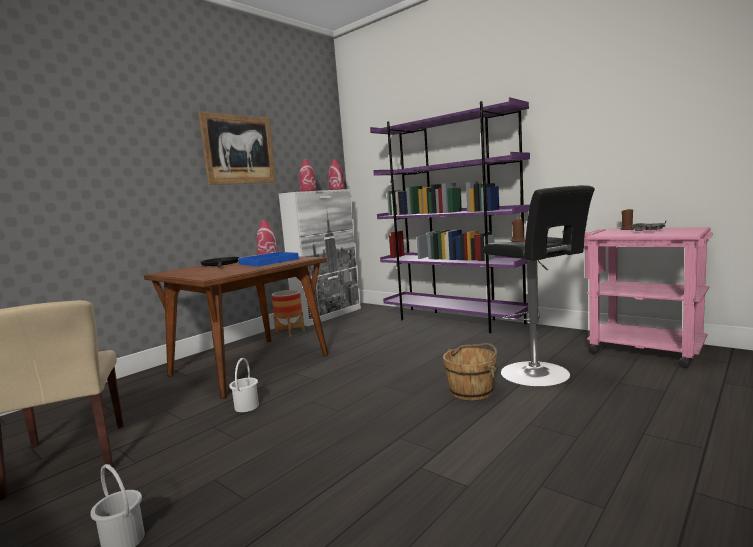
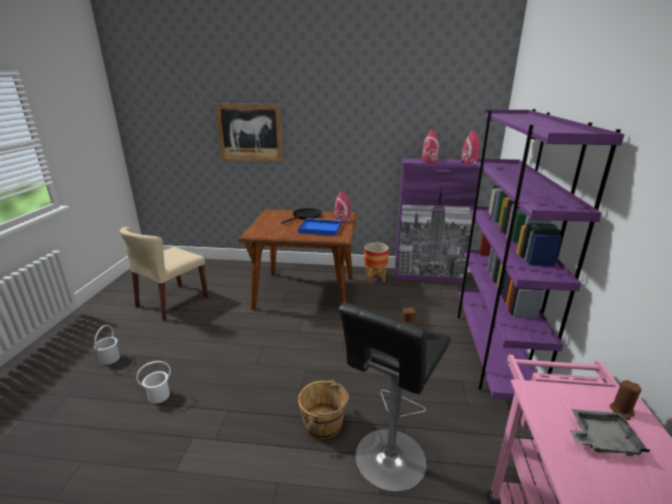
camera: 55 degrees right, 15 degrees up
picture [198,112,277,185] -> picture moved to [214,103,284,163]
white bucket [229,358,259,412] -> white bucket moved to [136,361,171,404]
white cabinet [279,189,361,326] -> purple cabinet [395,158,480,283]

